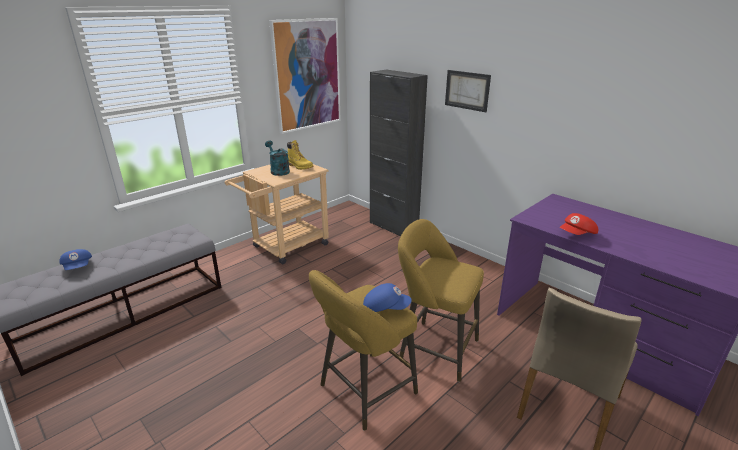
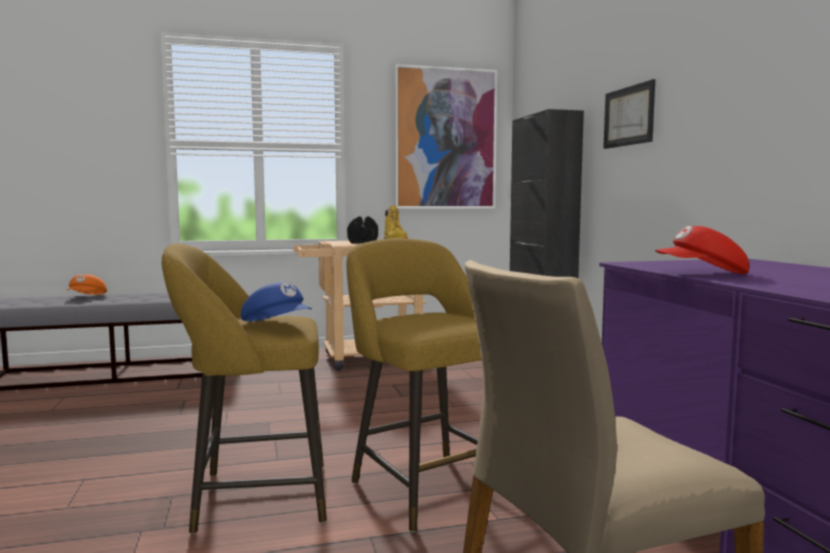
camera: 30 degrees right, 20 degrees down
blue cap [59,249,92,270] -> orange cap [66,274,107,295]
turquoise watering can [265,140,290,176] -> black dumbbell [347,216,378,243]

